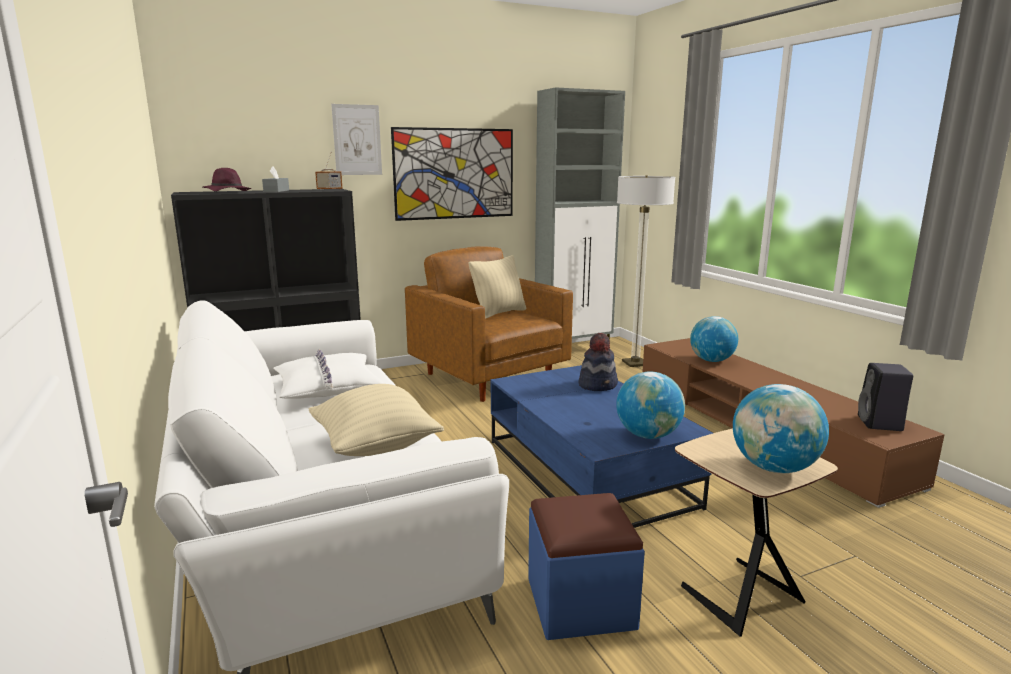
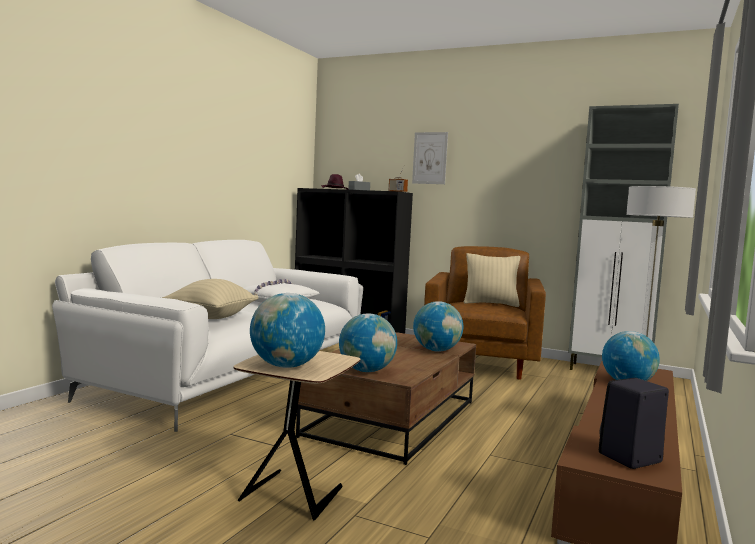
camera: 50 degrees right, 10 degrees down
picture [391,127,513,221] -> none
blue coffee table [491,365,713,528] -> brown coffee table [296,332,476,465]
blue ottoman [528,493,645,640] -> none
hat [578,333,618,391] -> globe [413,301,463,352]

